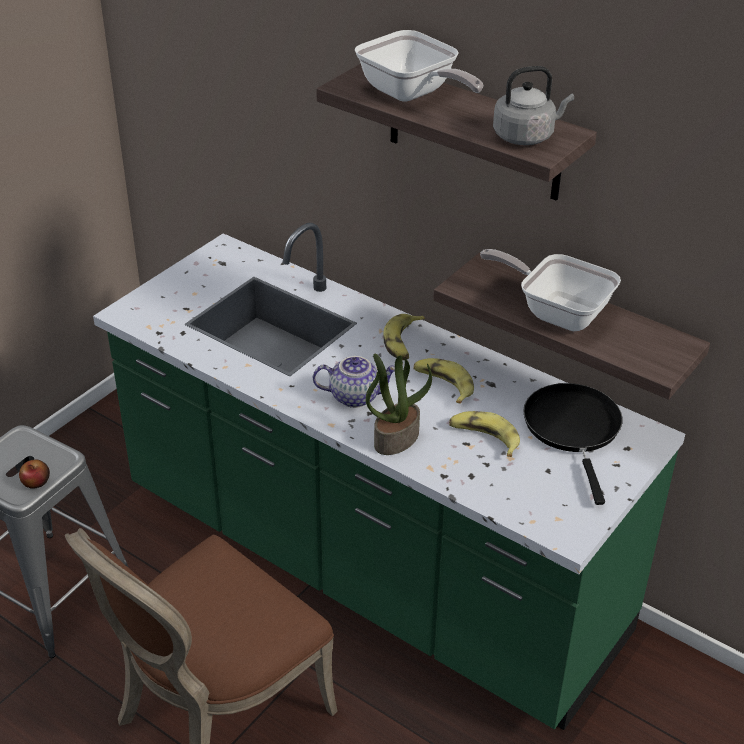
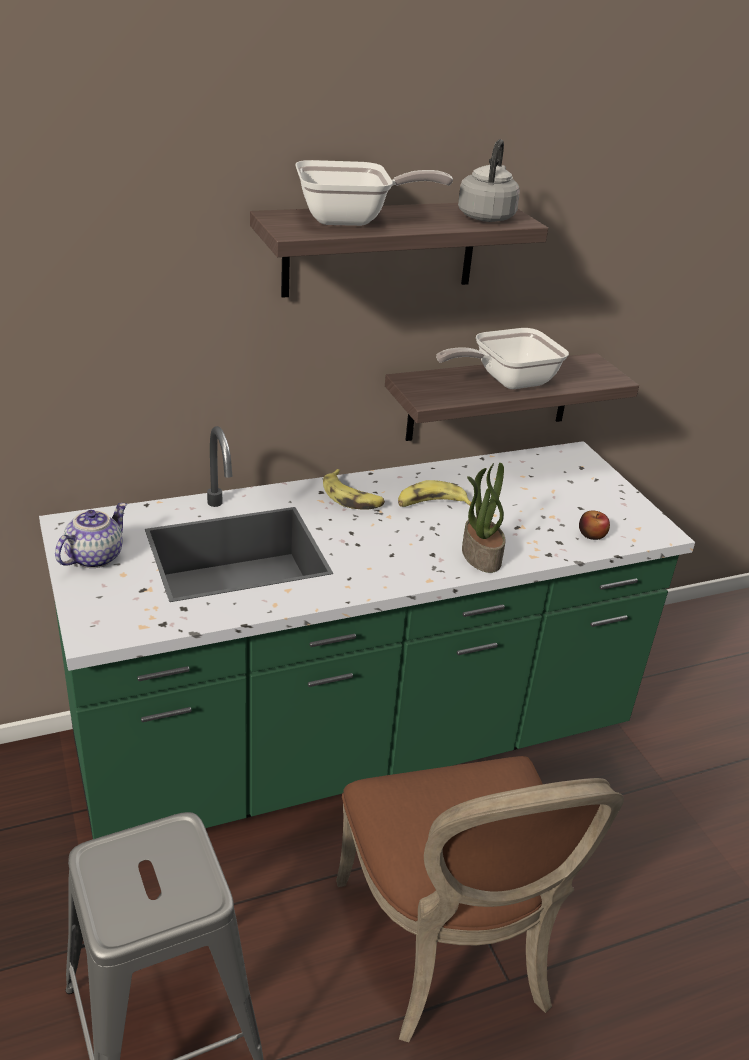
camera: 60 degrees left, 5 degrees down
apple [19,460,50,489] -> apple moved to [579,510,610,540]
teapot [313,356,395,408] -> teapot moved to [55,503,127,568]
banana [449,411,520,457] -> none
black frying pan [523,383,623,505] -> none

